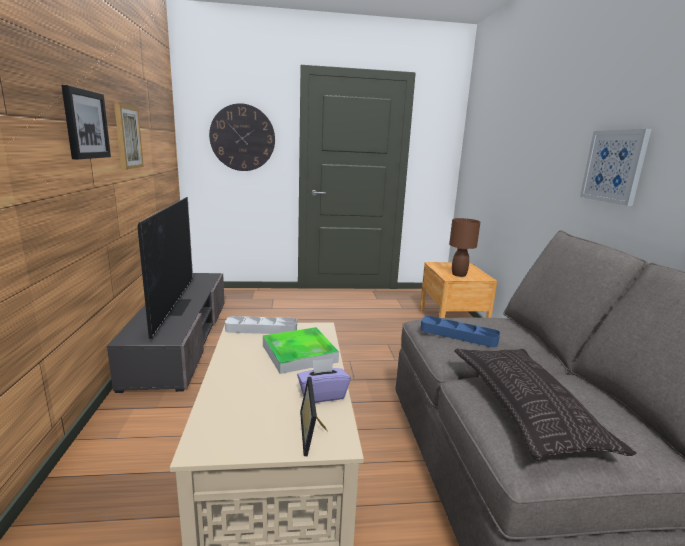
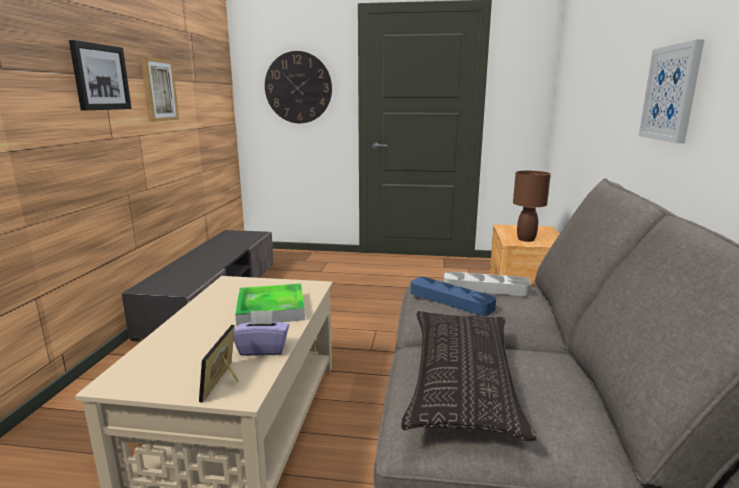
camera: 15 degrees right, 0 degrees up
television [137,197,193,339] -> none
grey tray [225,316,297,334] -> grey tray moved to [444,271,531,296]

